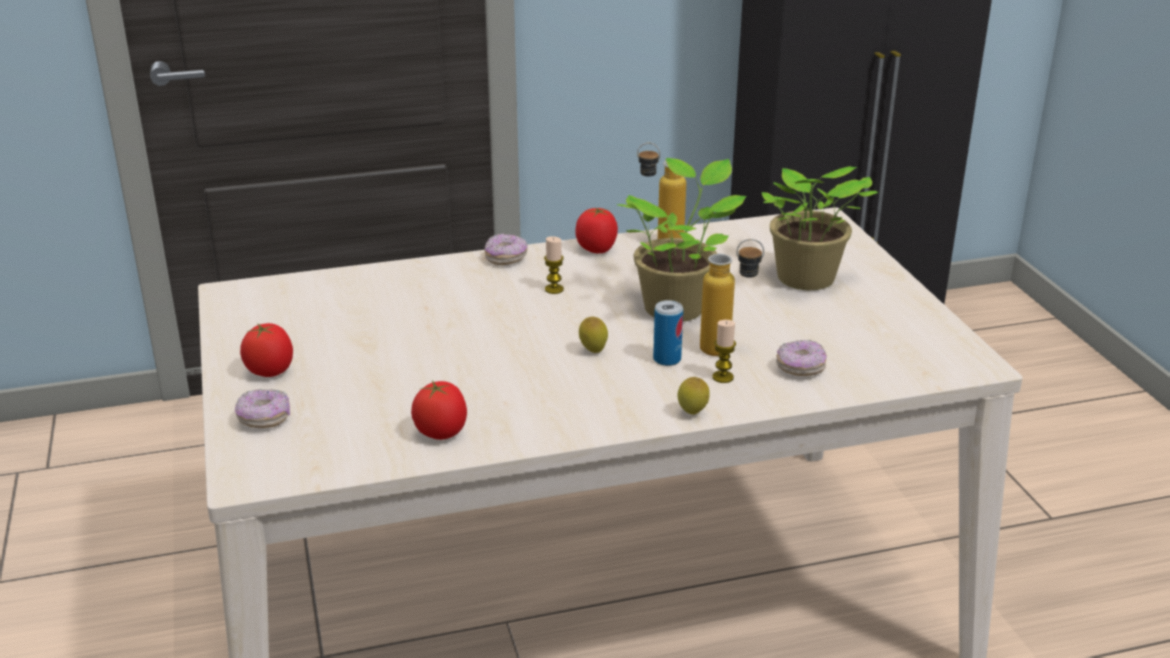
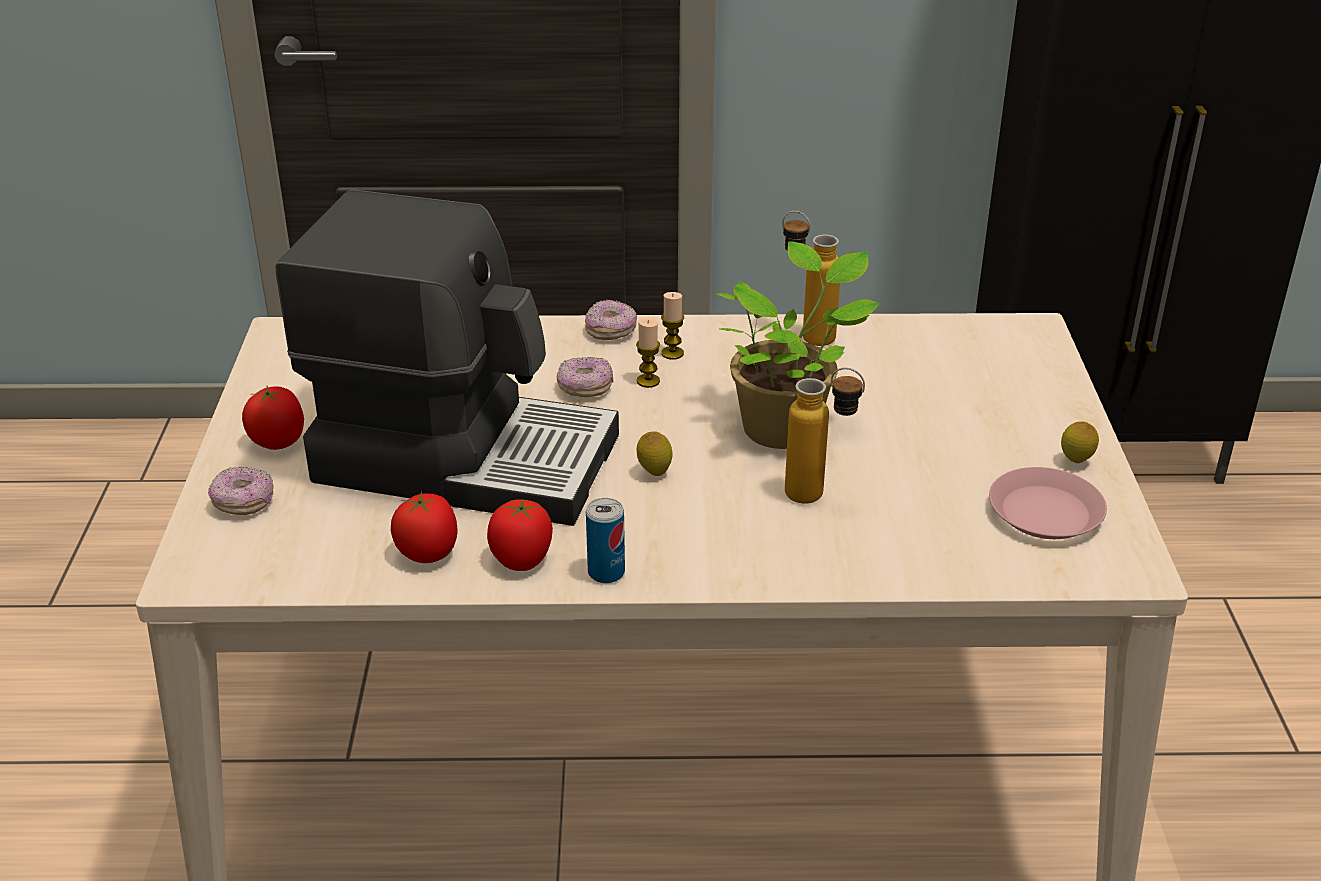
camera: 15 degrees right, 5 degrees up
tomato [575,208,618,253] -> tomato moved to [487,499,553,571]
can [653,300,683,366] -> can moved to [586,498,625,583]
lemon [678,377,710,415] -> lemon moved to [1061,421,1099,463]
candle [712,320,736,383] -> candle moved to [661,292,684,359]
potted plant [762,166,878,290] -> none
donut [776,340,827,376] -> donut moved to [557,357,614,397]
none -> coffee machine [275,190,619,526]
none -> pink plate [989,467,1107,539]

